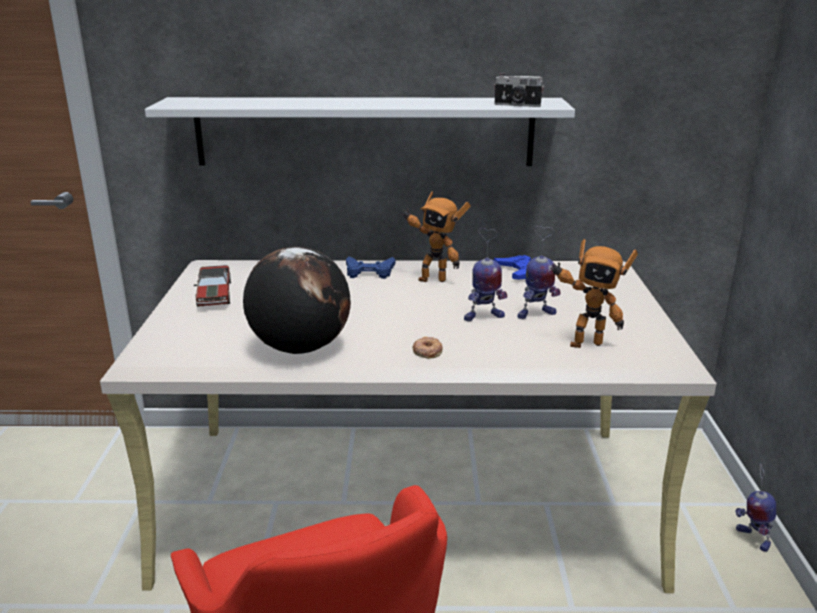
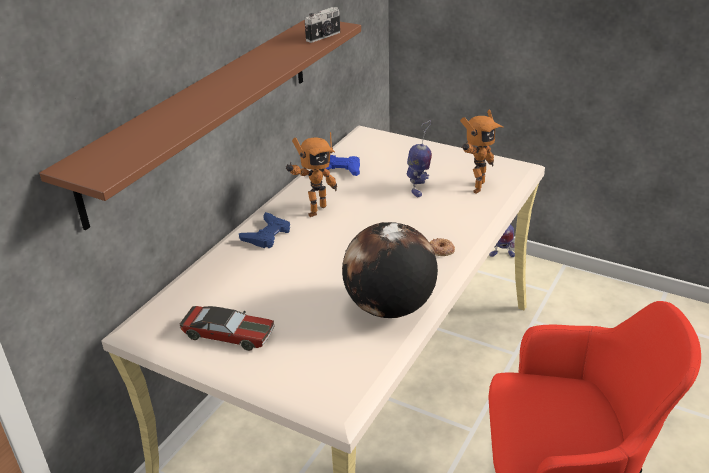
camera: 60 degrees left, 10 degrees up
white shelf [145,97,575,166] -> brown shelf [39,20,361,230]
toy robot [464,228,507,321] -> none

